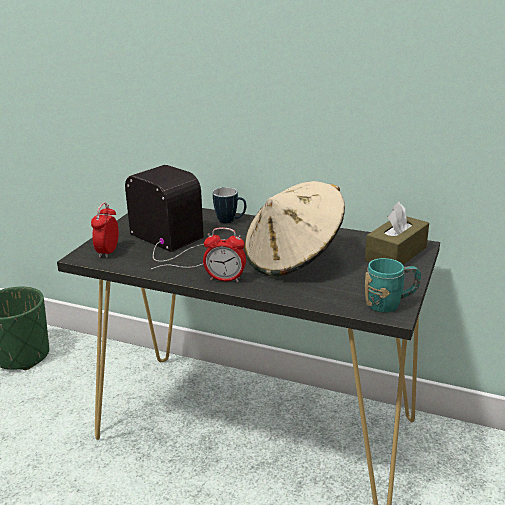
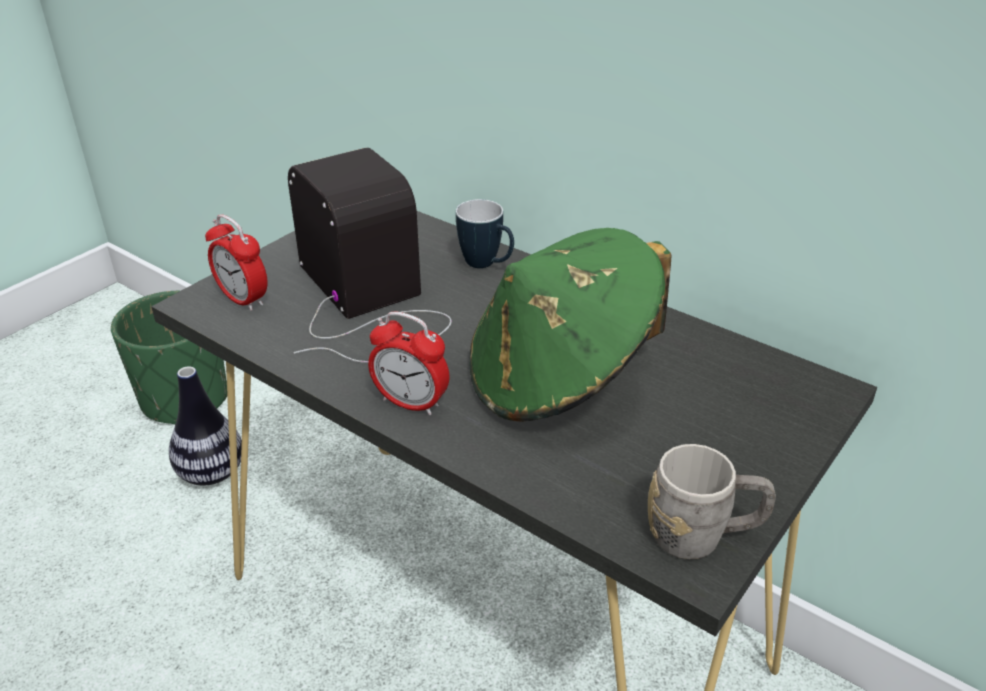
camera: 15 degrees right, 10 degrees up
alarm clock [91,202,119,258] -> alarm clock turned 75 degrees counterclockwise [205,214,268,311]
beige hat [244,181,345,277] -> green hat [469,228,672,422]
brown tissue box [365,202,429,265] -> none
turquoise mug [365,258,421,313] -> grey mug [648,444,776,560]
none -> vase [169,366,242,485]

